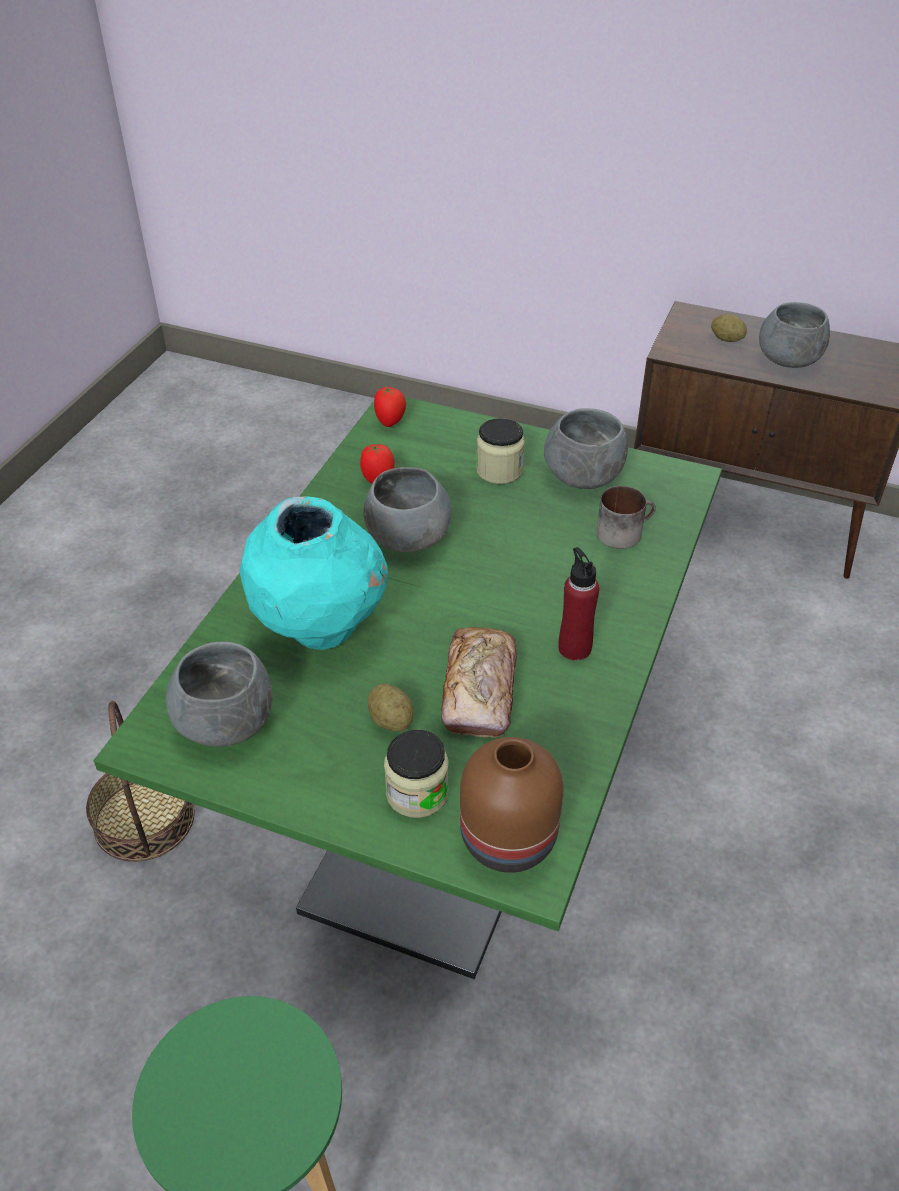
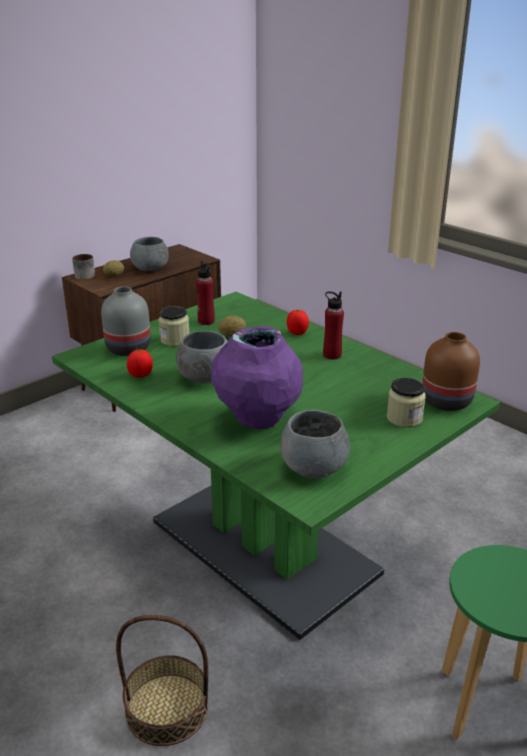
camera: 65 degrees left, 15 degrees down
turquoise vase [240,496,388,650] -> purple vase [211,326,303,429]
potato [368,684,414,731] -> potato moved to [218,316,246,336]
tomato [374,386,406,427] -> tomato moved to [287,309,309,335]
bread [441,627,517,738] -> none
grey bowl [544,408,628,489] -> red bottle [196,261,215,325]
mug [596,486,656,549] -> mug moved to [72,254,95,280]
none -> grey vase [101,286,151,356]

